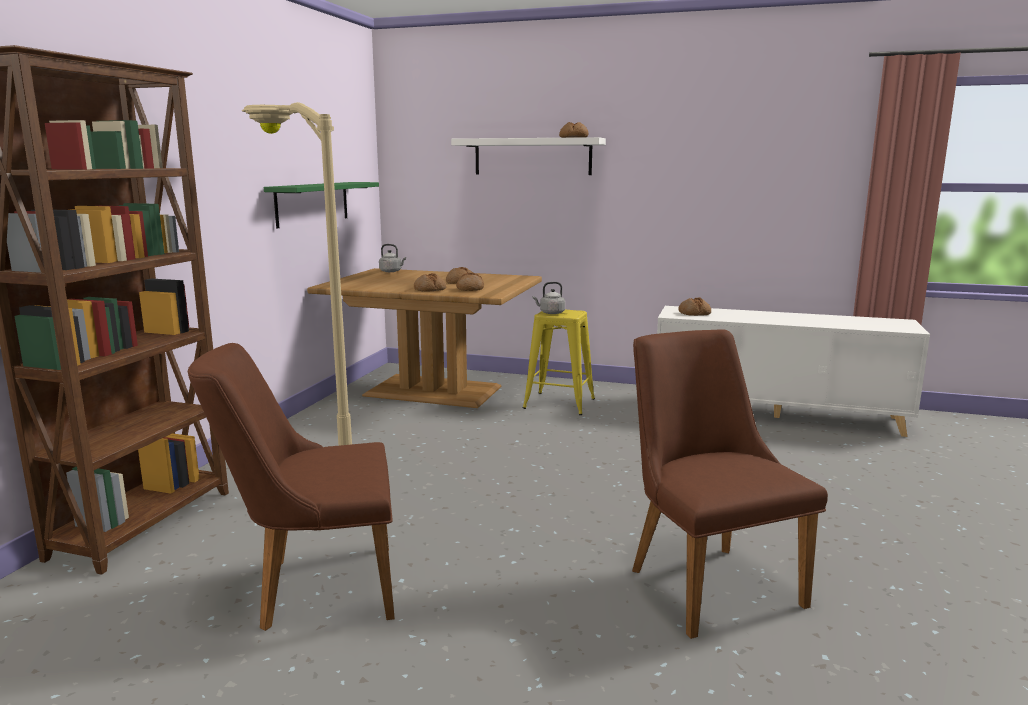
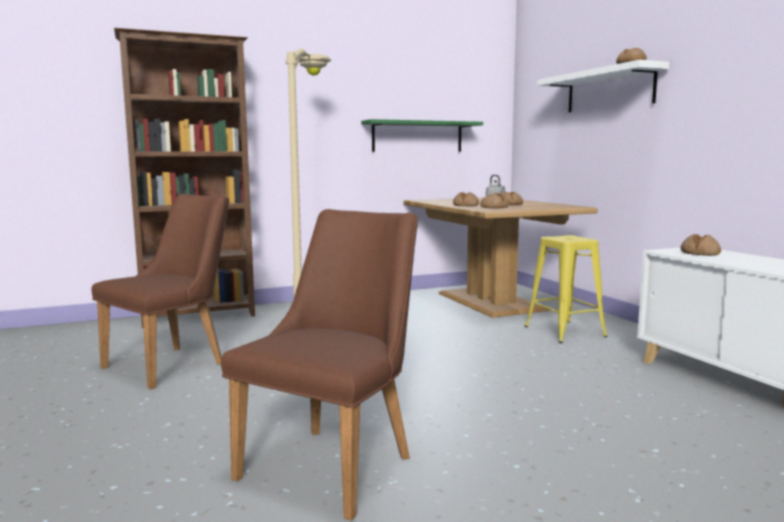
camera: 50 degrees right, 5 degrees down
brown chair [188,343,395,631] -> brown chair turned 90 degrees clockwise [92,194,229,389]
grey kettle [533,282,565,314] -> none

